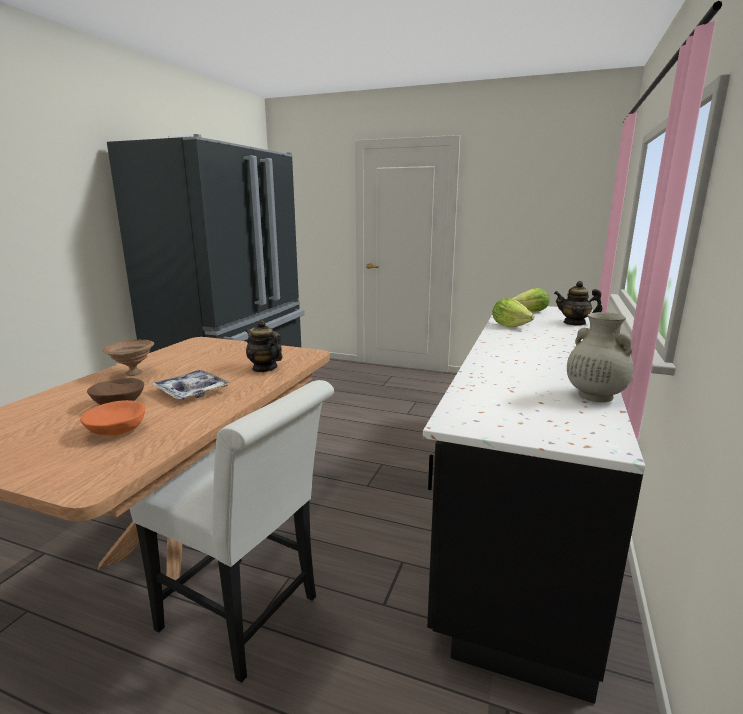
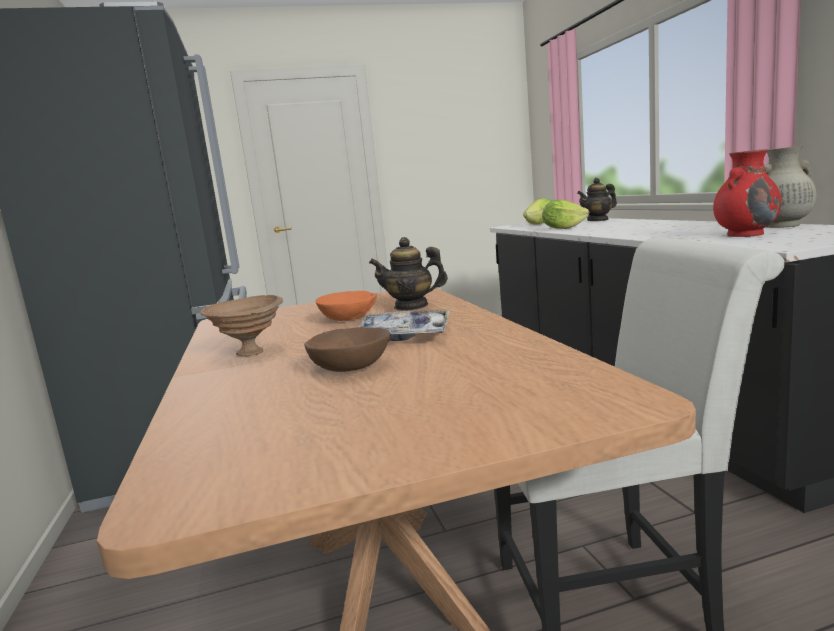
camera: 35 degrees left, 5 degrees down
orange bowl [80,400,145,436] -> orange bowl moved to [315,291,377,321]
none -> red vase [713,149,782,237]

